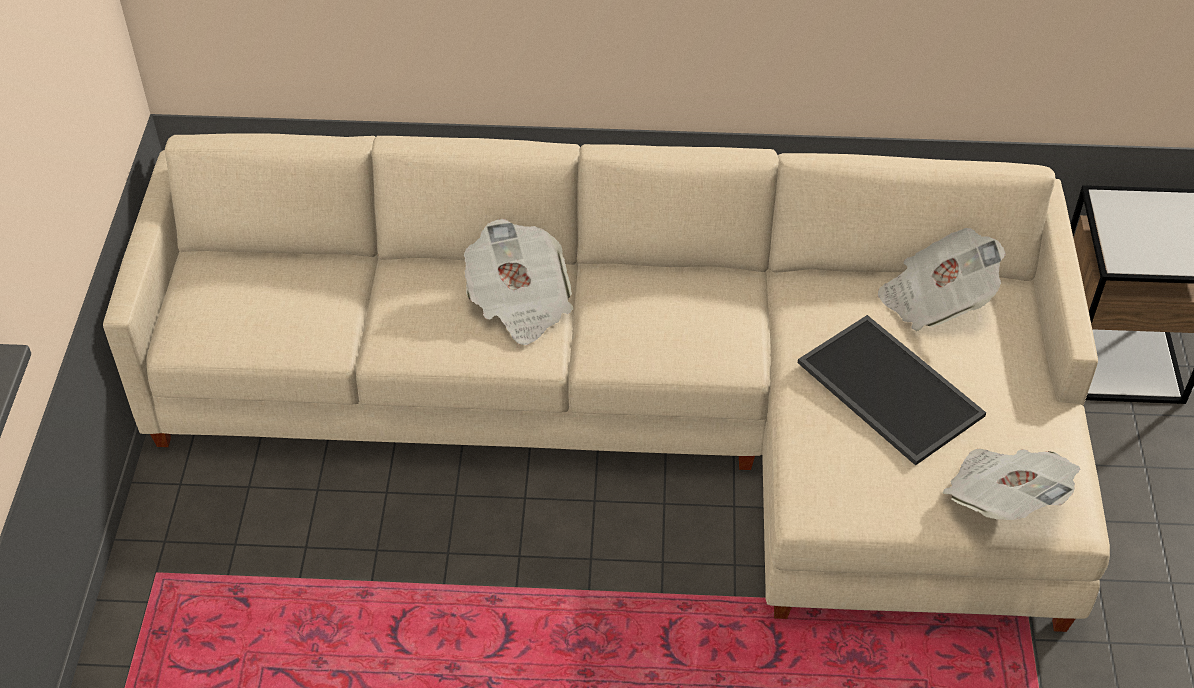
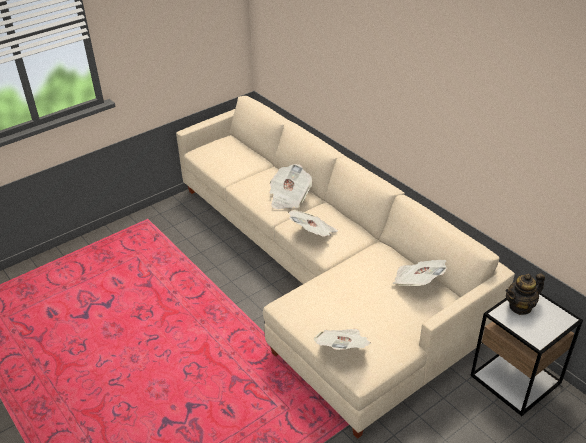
camera: 50 degrees right, 10 degrees down
tray [798,315,986,466] -> none
none -> newspaper [289,210,338,237]
none -> teapot [506,273,545,315]

